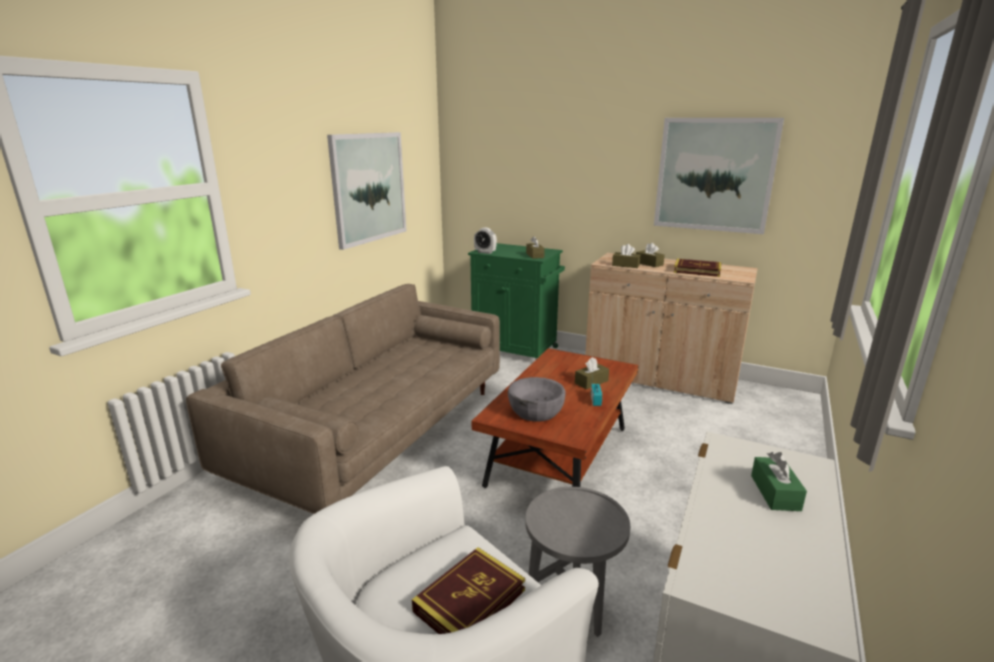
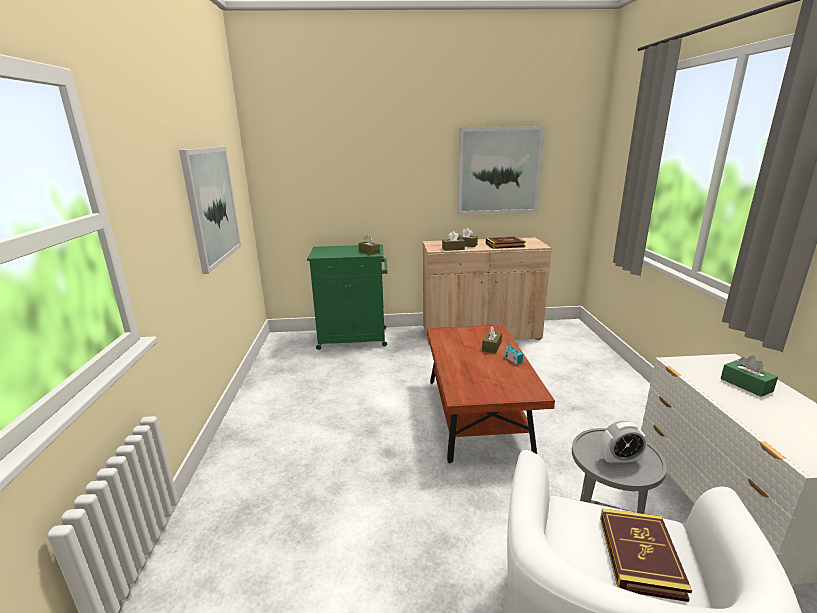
camera: 30 degrees left, 0 degrees up
beige sofa [186,284,500,514] -> none
alarm clock [474,228,497,254] -> alarm clock moved to [601,421,647,466]
grey bowl [508,377,566,422] -> none

